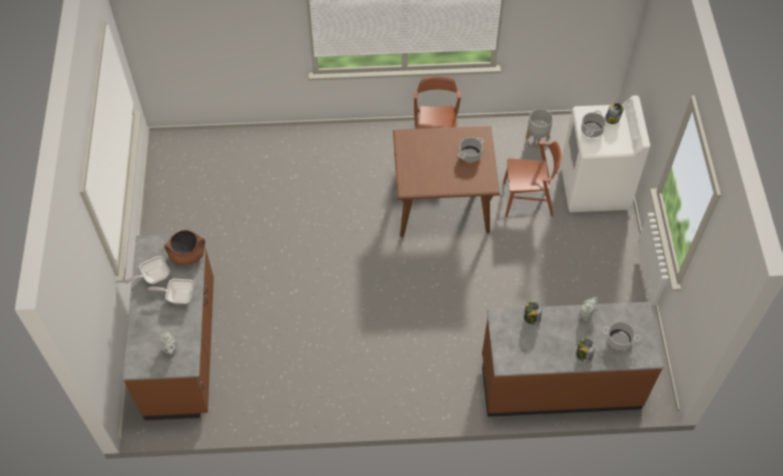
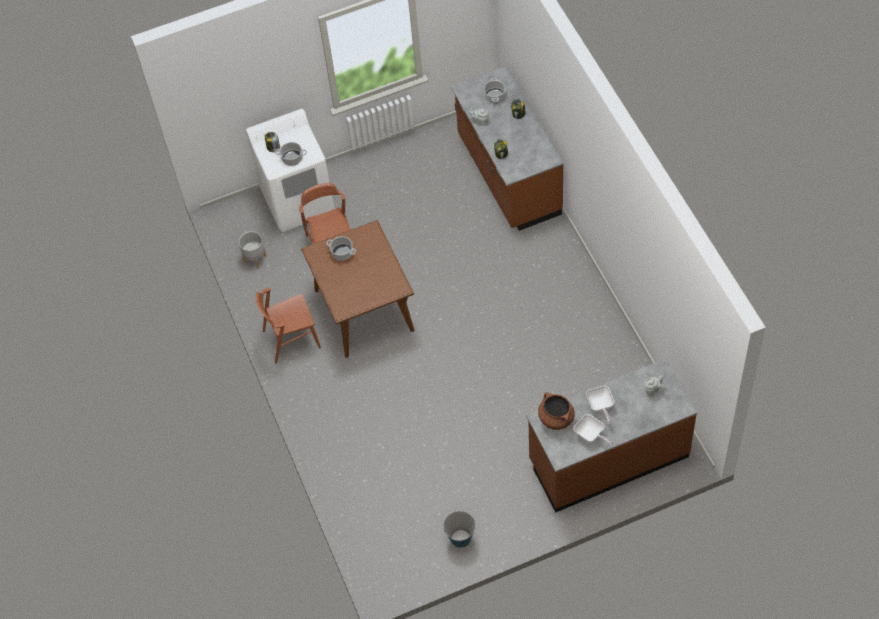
camera: 105 degrees left, 0 degrees up
none -> bucket [442,511,476,548]

